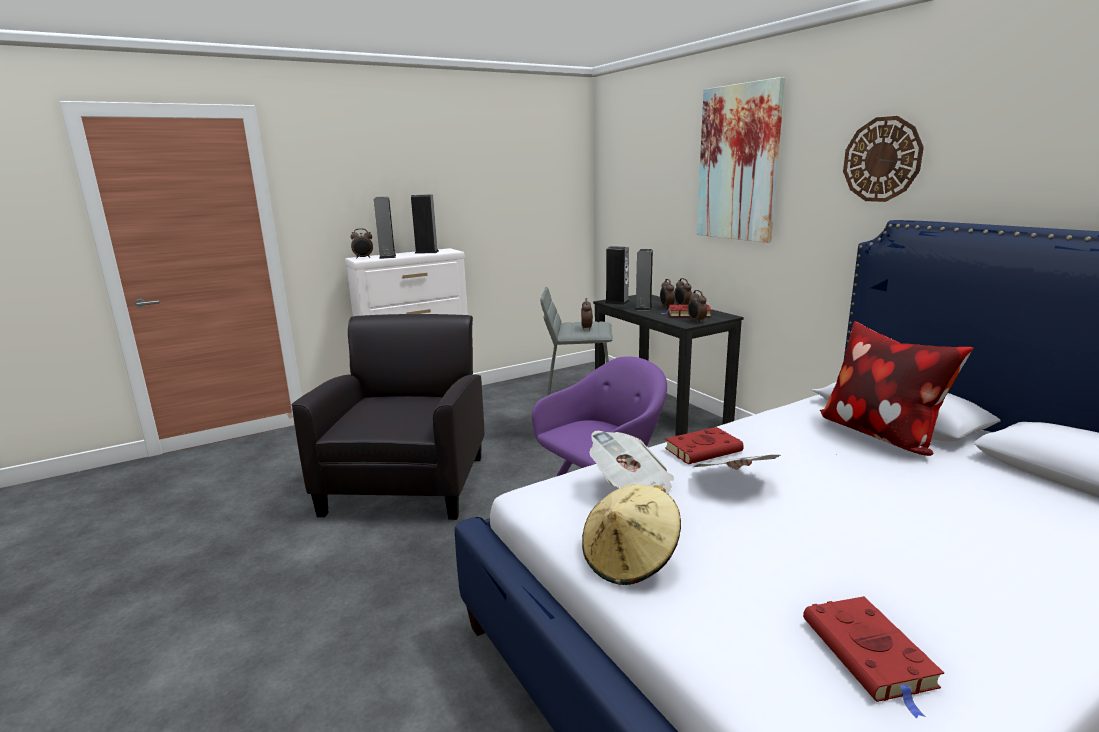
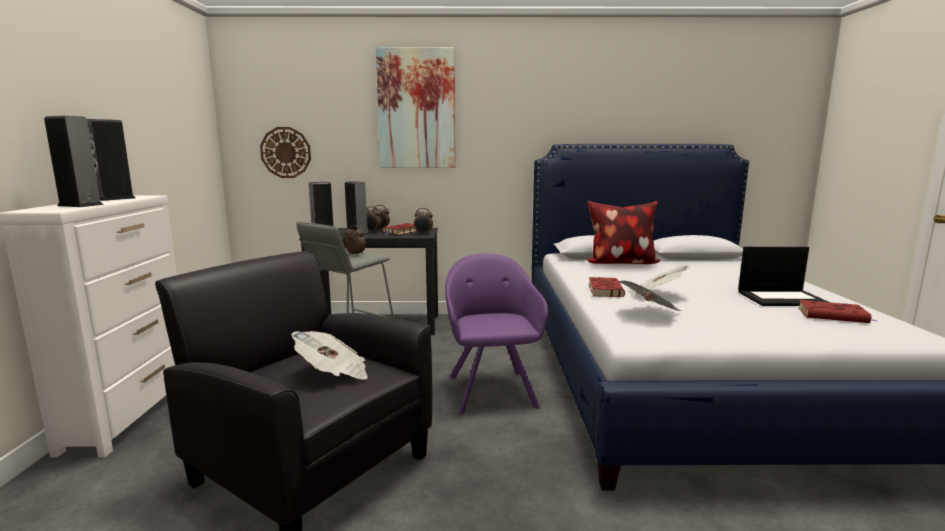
camera: 60 degrees left, 5 degrees down
alarm clock [351,228,373,259] -> none
beige hat [582,484,681,585] -> none
wall clock [843,116,924,202] -> wall clock moved to [260,127,311,178]
none -> newspaper [291,331,368,380]
none -> laptop [738,247,828,306]

